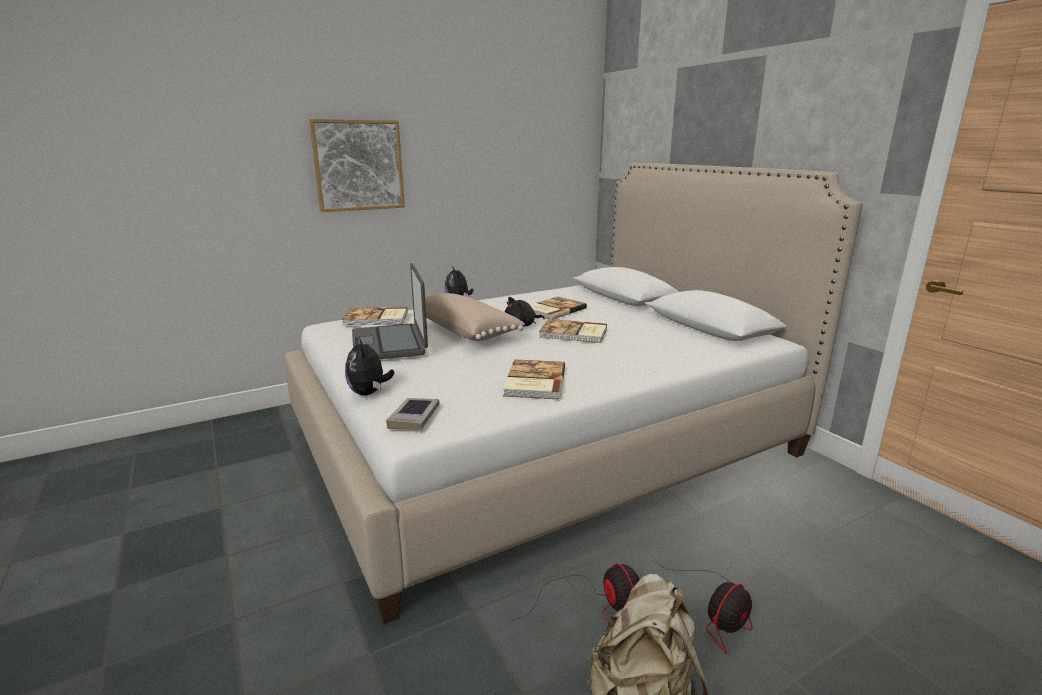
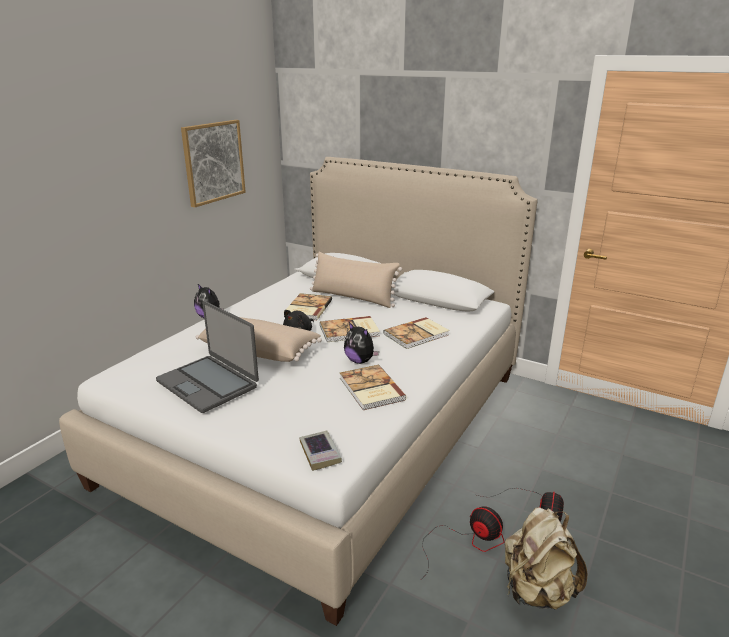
camera: 30 degrees left, 5 degrees up
picture [309,119,405,212] -> picture moved to [181,120,246,207]
book [342,307,408,326] -> book moved to [383,317,449,349]
plush toy [345,337,394,396] -> plush toy moved to [344,322,379,364]
none -> beige pillow [310,251,402,308]

